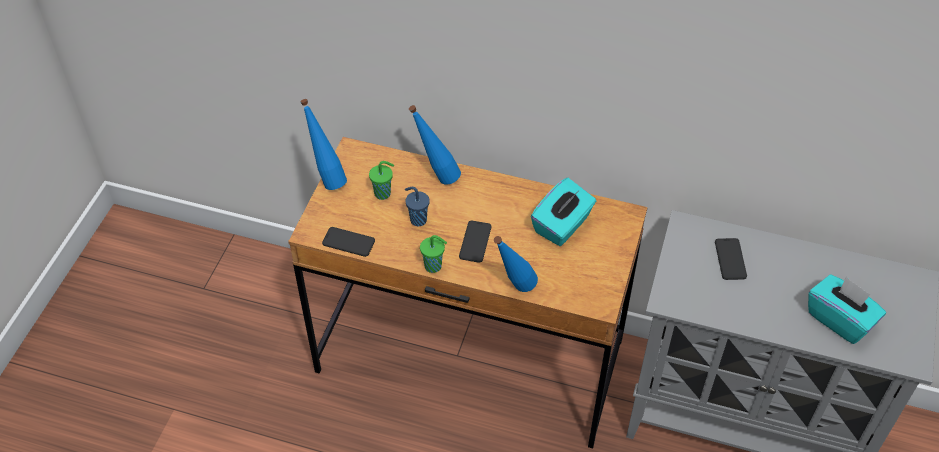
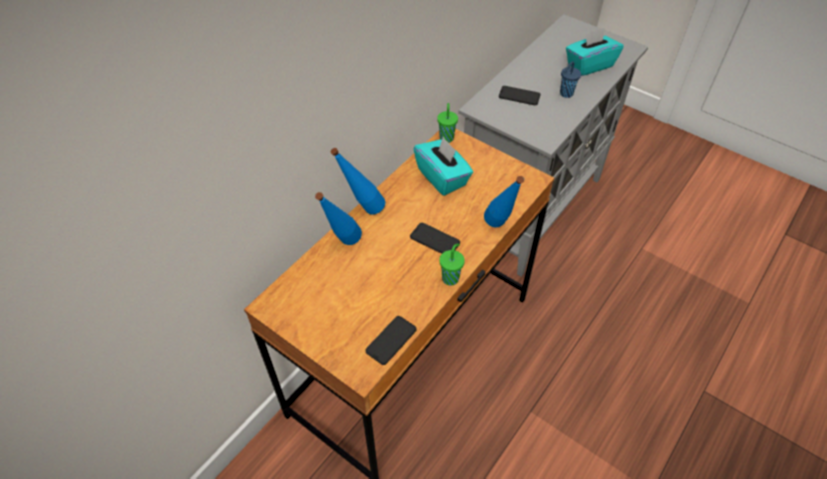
camera: 70 degrees left, 0 degrees up
blue bottle [300,99,347,190] -> blue bottle moved to [331,148,385,215]
green cup [369,161,394,200] -> green cup moved to [437,103,458,143]
blue cup [405,187,430,227] -> blue cup moved to [560,61,581,98]

